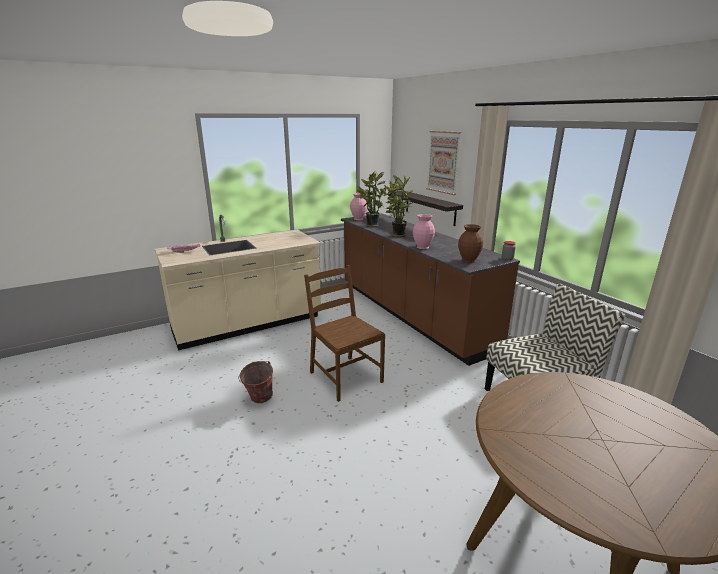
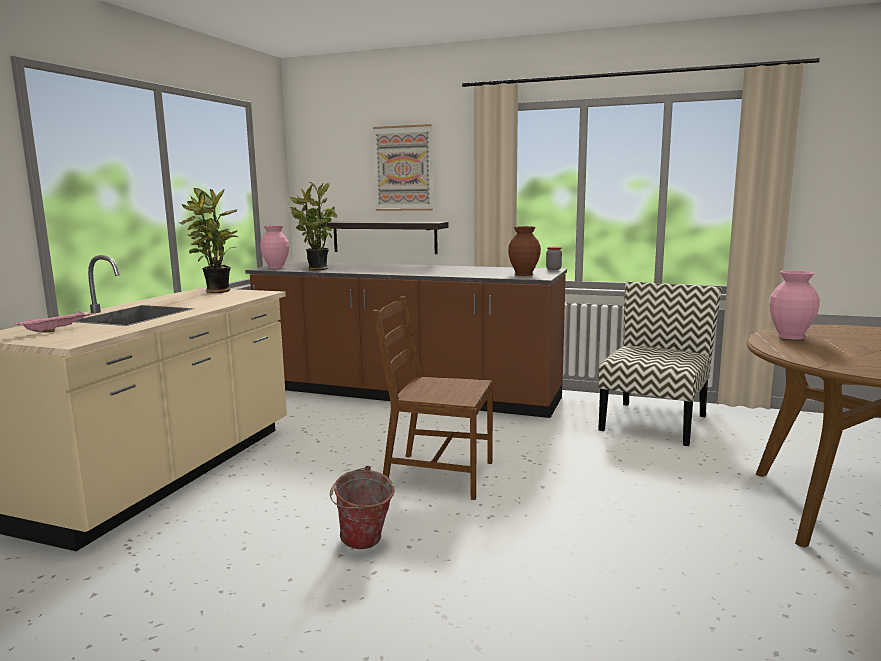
camera: 40 degrees left, 10 degrees down
potted plant [383,175,414,237] -> potted plant moved to [179,188,238,293]
pink vase [413,214,435,249] -> pink vase moved to [769,270,820,340]

